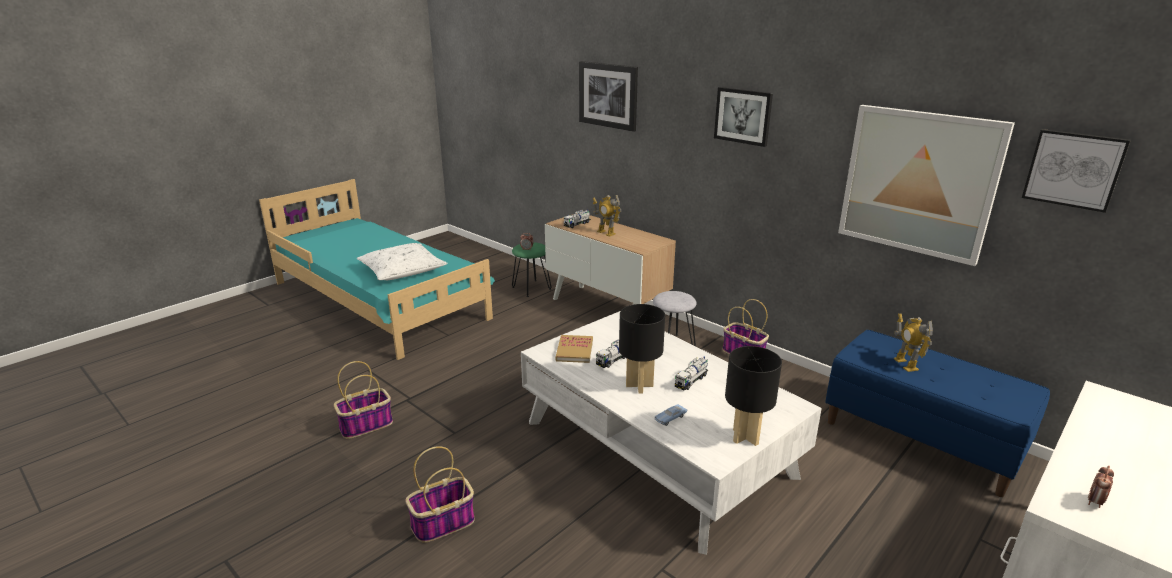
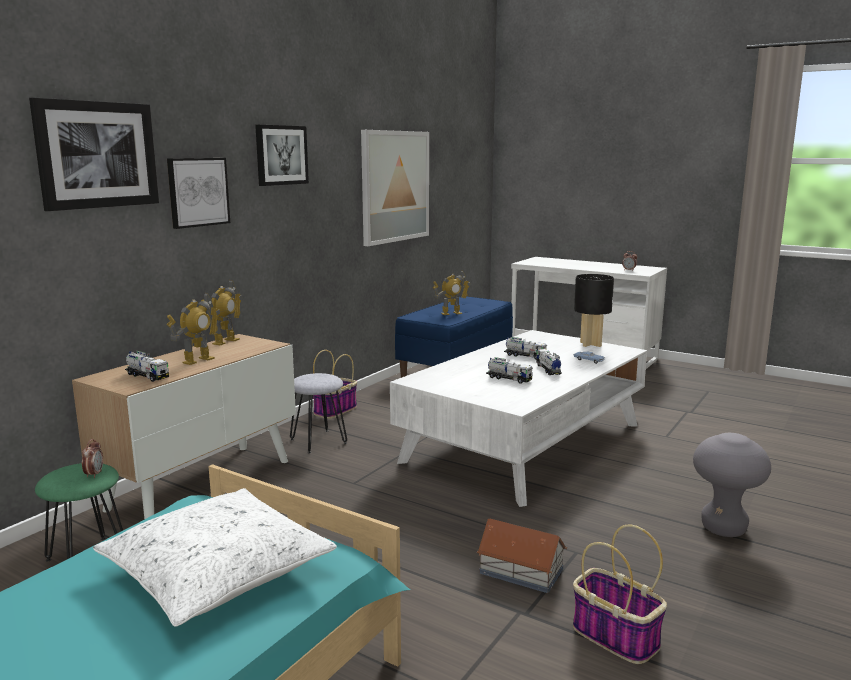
camera: 100 degrees left, 10 degrees down
basket [405,446,475,543] -> grey stool [693,433,771,537]
book [556,335,593,363] -> none
black table lamp [619,304,665,393] -> toy truck [536,349,562,375]
picture [1022,129,1131,213] -> picture moved to [167,158,230,229]
none -> toy robot [201,280,243,345]
none -> toy house [477,519,567,593]

